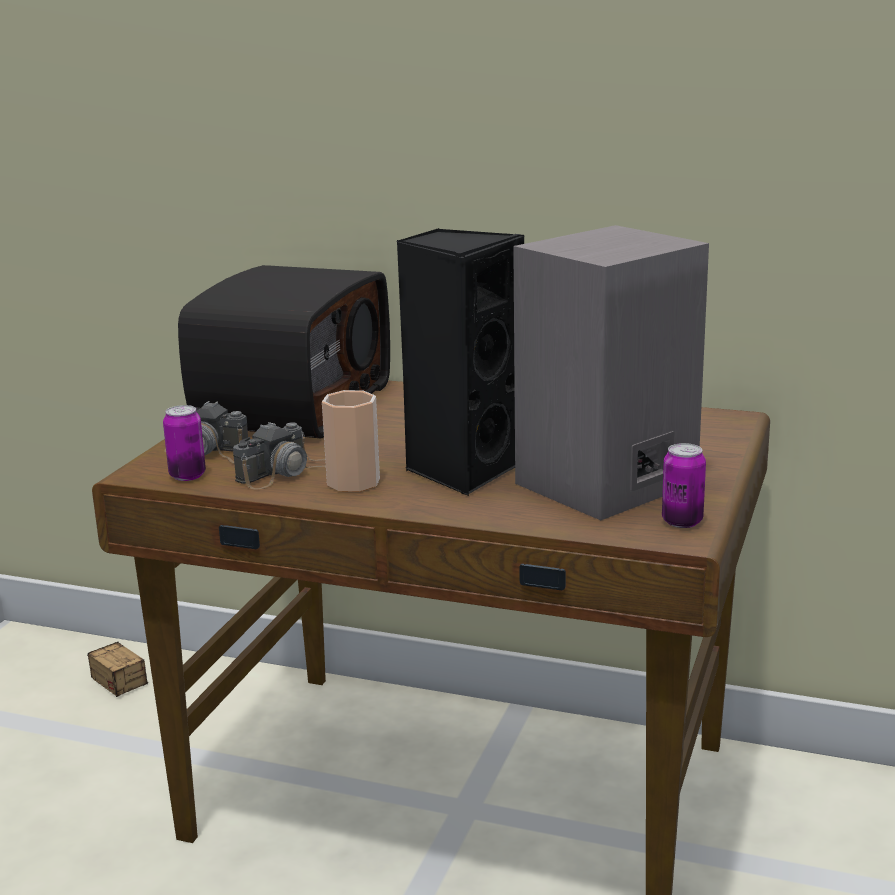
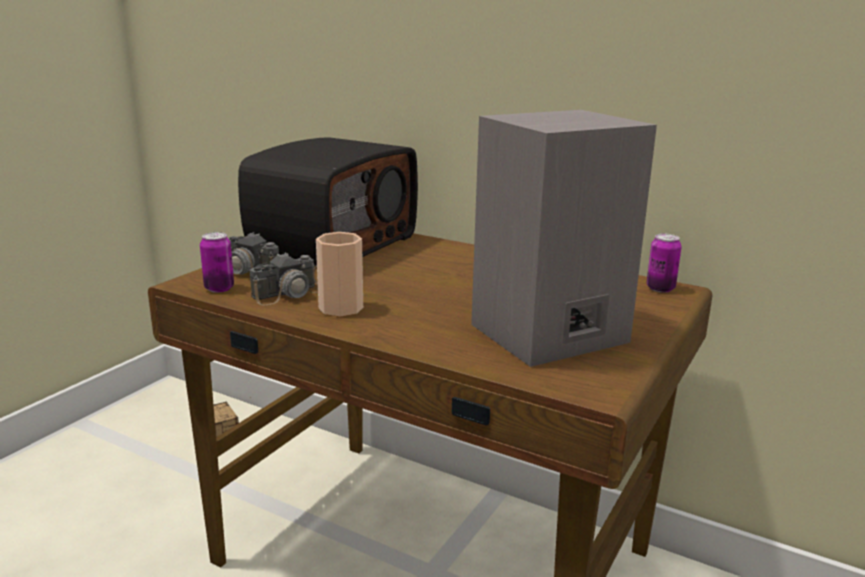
camera: 10 degrees right, 0 degrees up
black speaker [396,228,524,496] -> none
can [662,443,706,528] -> can moved to [646,234,682,293]

